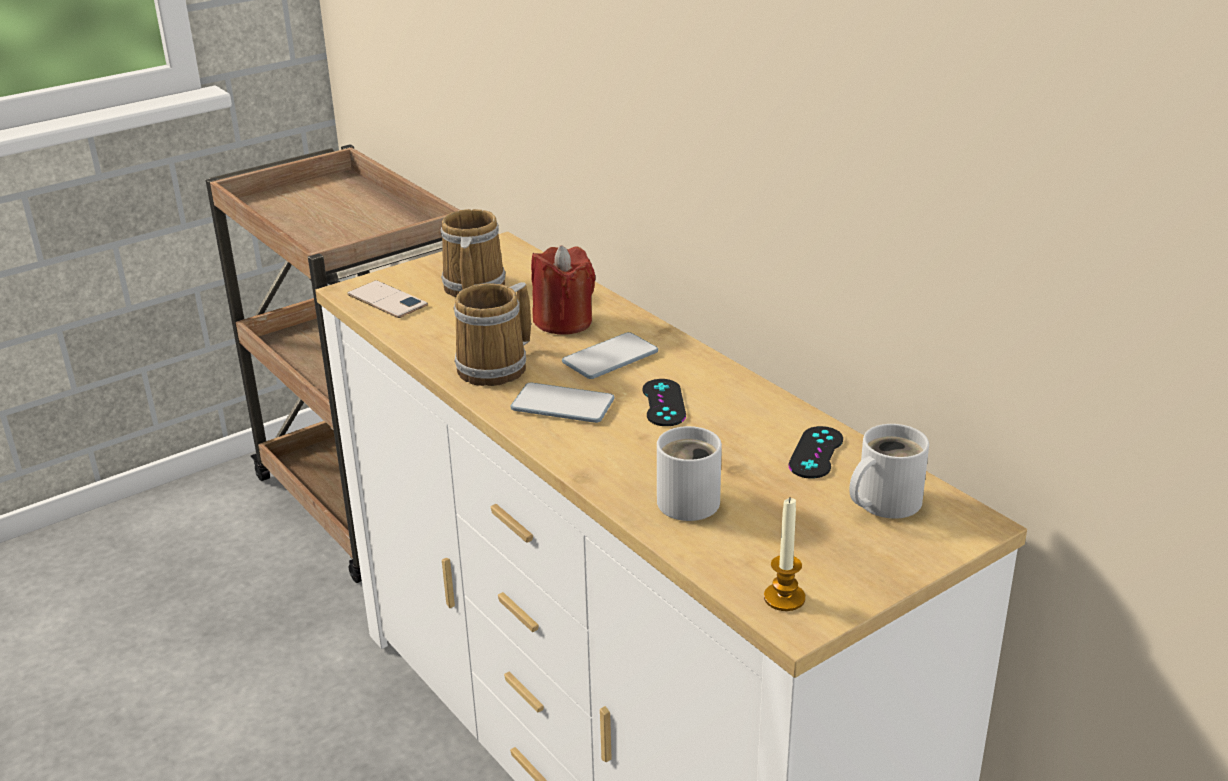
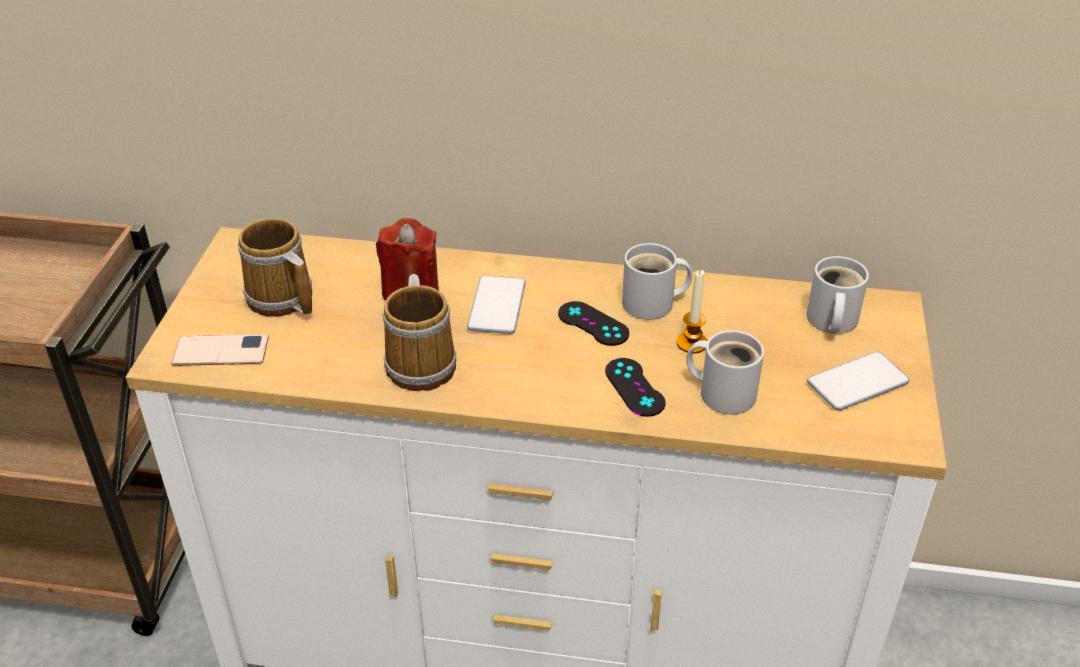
camera: 45 degrees left, 10 degrees up
phone [511,382,615,423] -> phone moved to [807,352,910,411]
candle [764,498,805,611] -> candle moved to [677,270,707,354]
black game controller [788,426,843,479] -> black game controller moved to [605,358,666,417]
none -> white mug [622,243,693,320]

